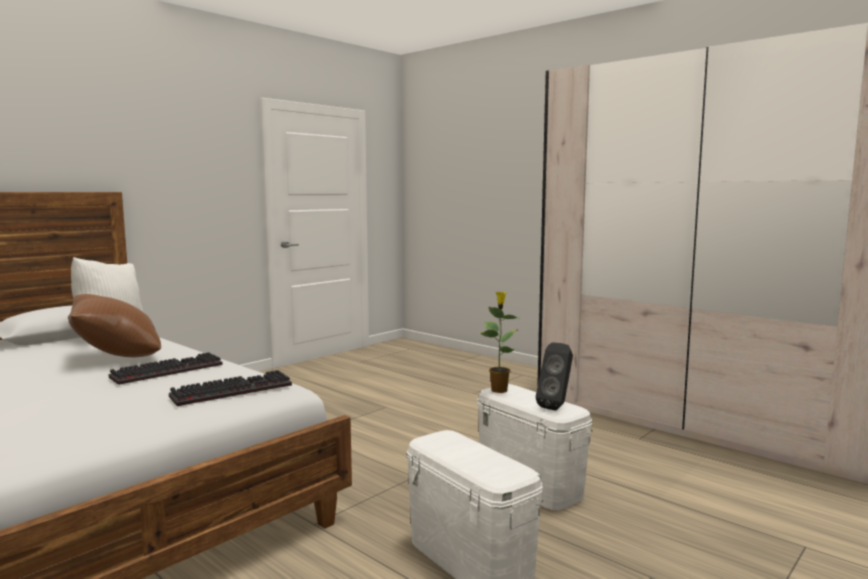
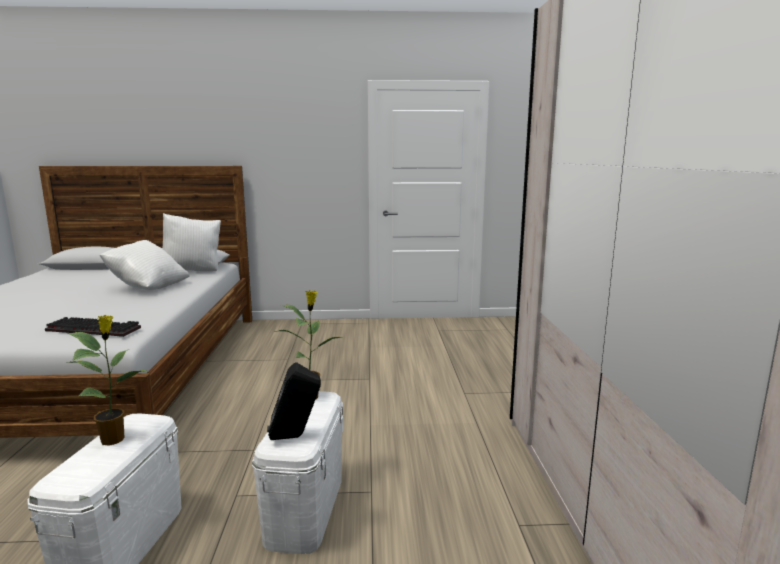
camera: 45 degrees right, 5 degrees up
brown pillow [68,294,161,357] -> white pillow [100,240,190,290]
keyboard [109,352,223,385] -> none
none -> potted plant [66,315,148,446]

